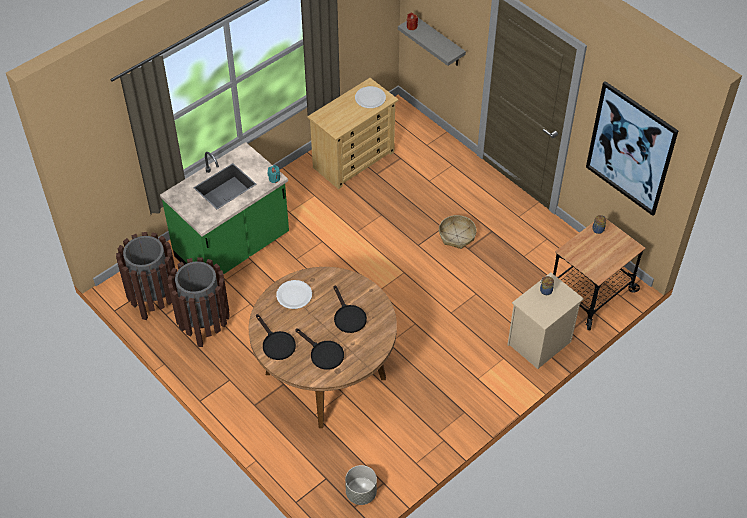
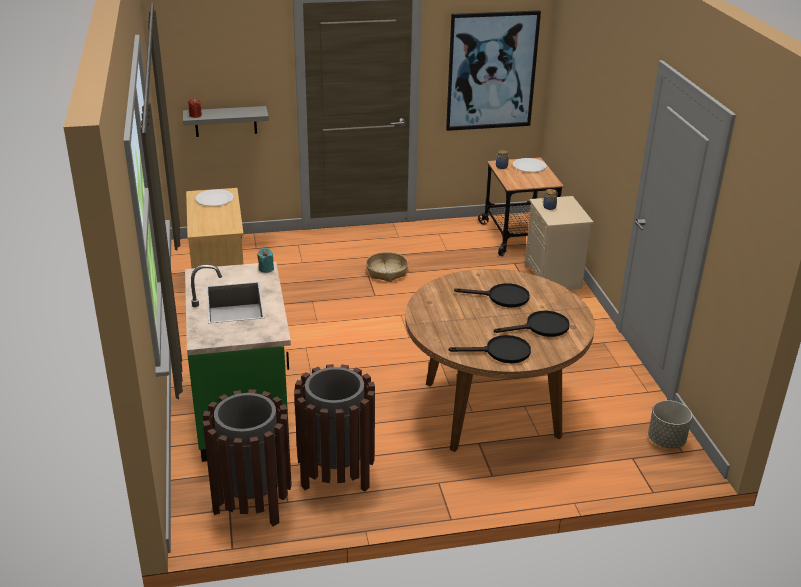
camera: 60 degrees left, 20 degrees down
white plate [276,280,312,309] -> white plate moved to [513,158,547,172]

